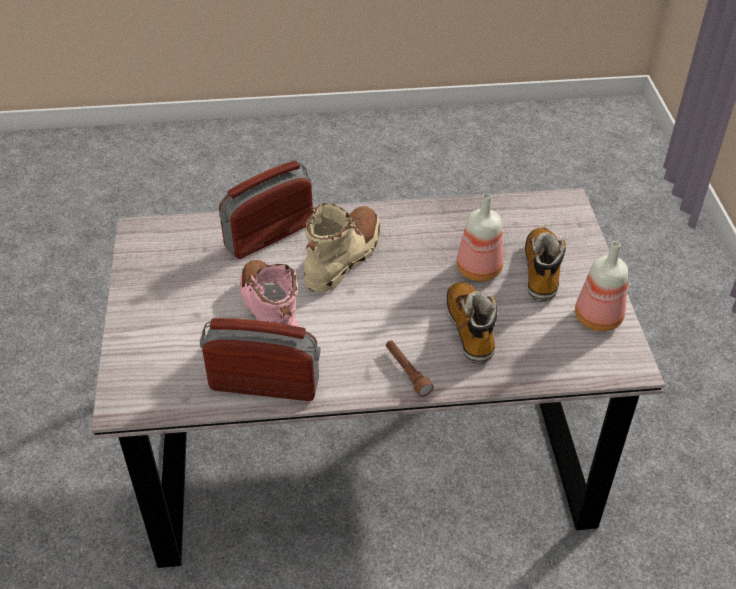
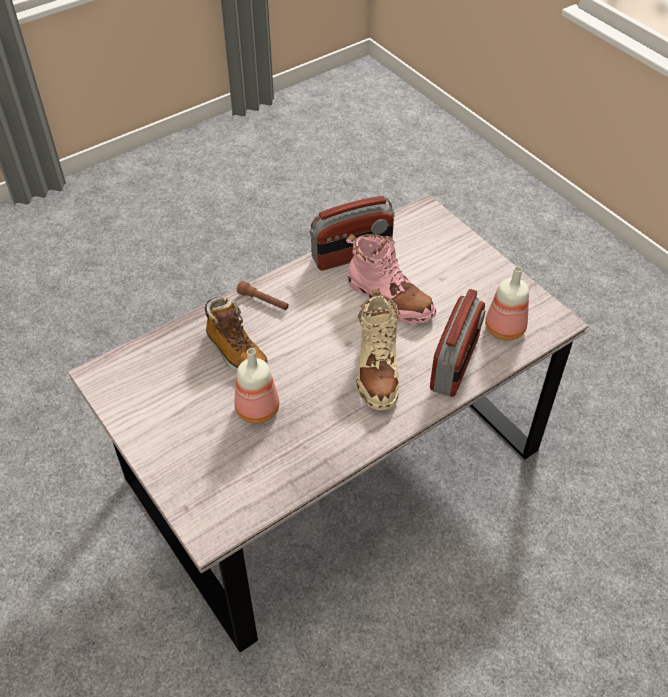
camera: 150 degrees right, 5 degrees up
boot [524,227,566,302] -> none
bottle [575,241,628,332] -> bottle moved to [485,266,529,341]

